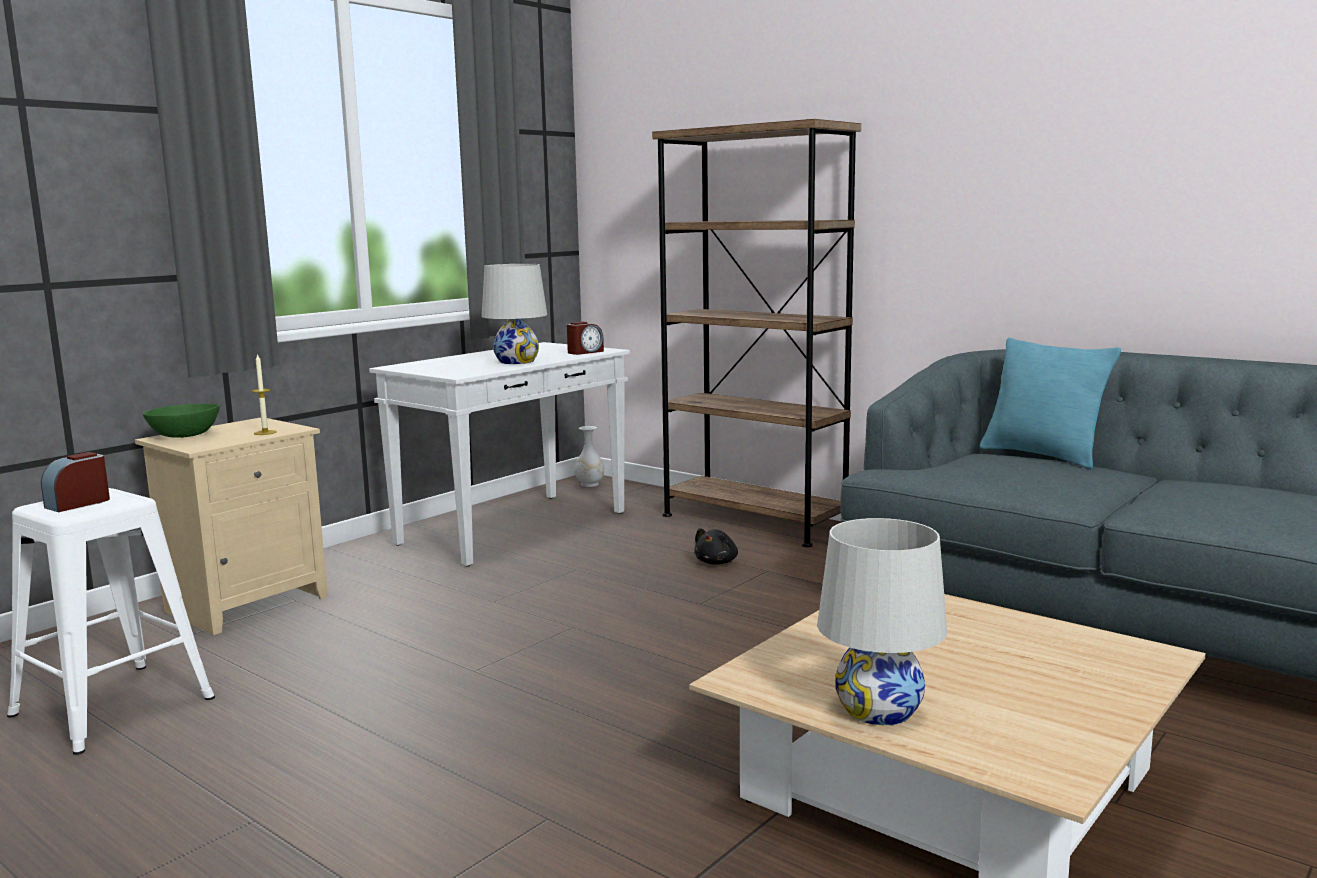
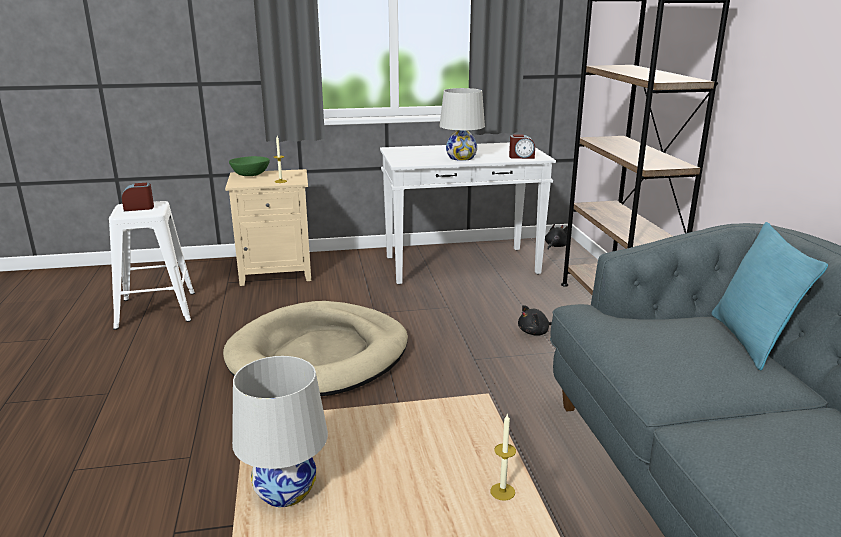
camera: 40 degrees right, 10 degrees up
white vase [575,426,604,487] -> black plush toy [545,224,568,250]
none -> beige dog bed [223,301,408,396]
none -> candle [490,413,516,501]

